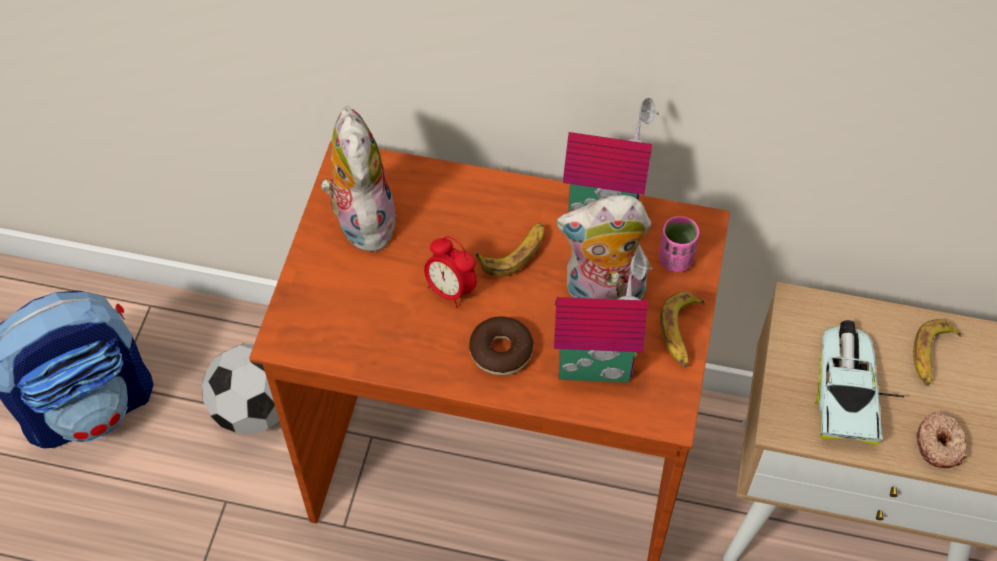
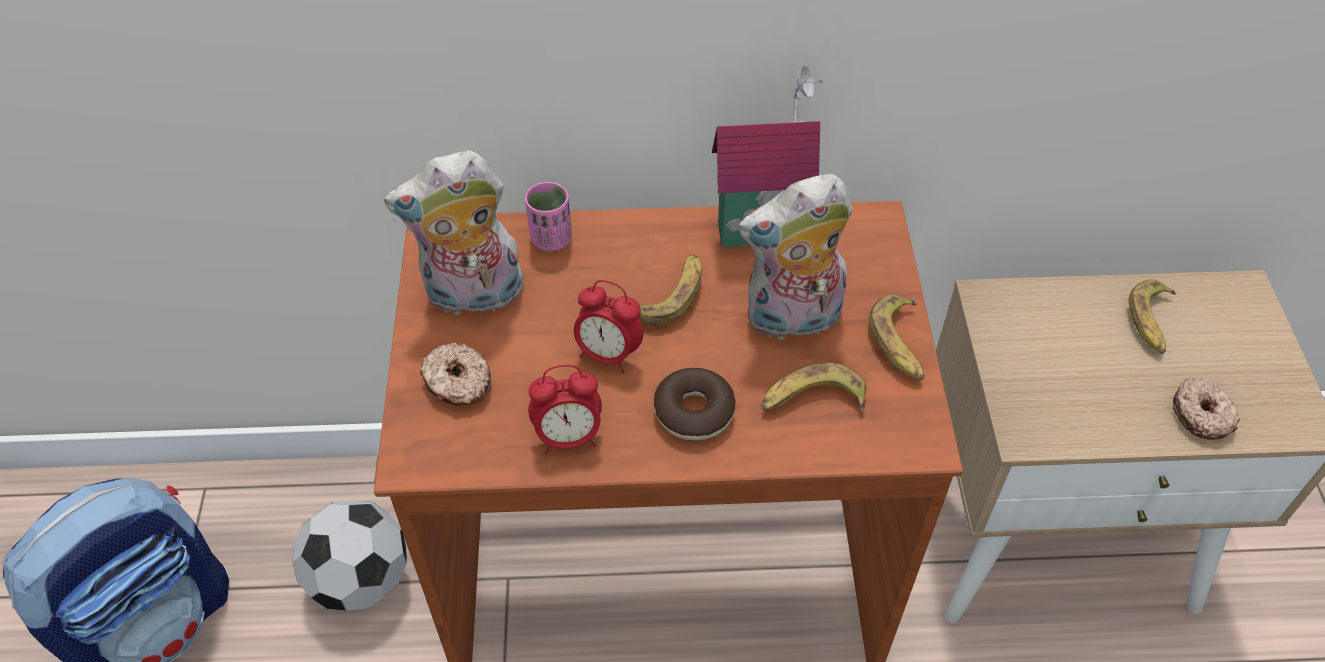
camera: 15 degrees left, 5 degrees down
plush toy [320,106,397,252] -> plush toy turned 75 degrees counterclockwise [384,150,526,315]
toy house [554,252,653,383] -> banana [762,363,866,411]
pink cup [659,216,699,272] -> pink cup moved to [525,182,572,251]
toy car [815,320,904,445] -> none
none -> donut [420,343,491,406]
none -> alarm clock [528,365,602,454]

